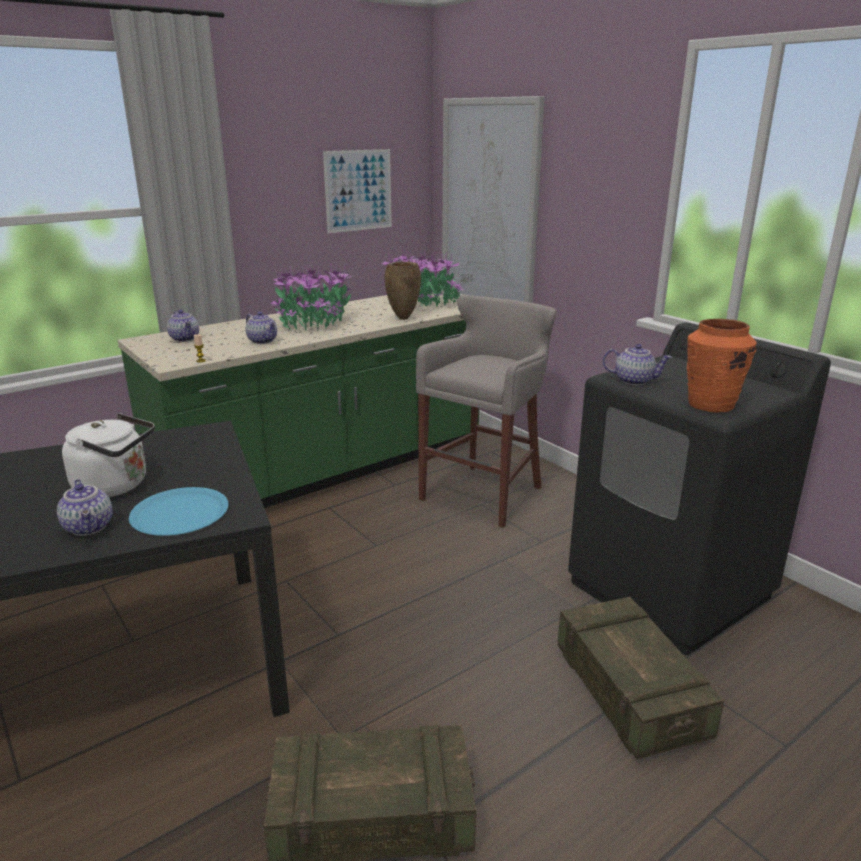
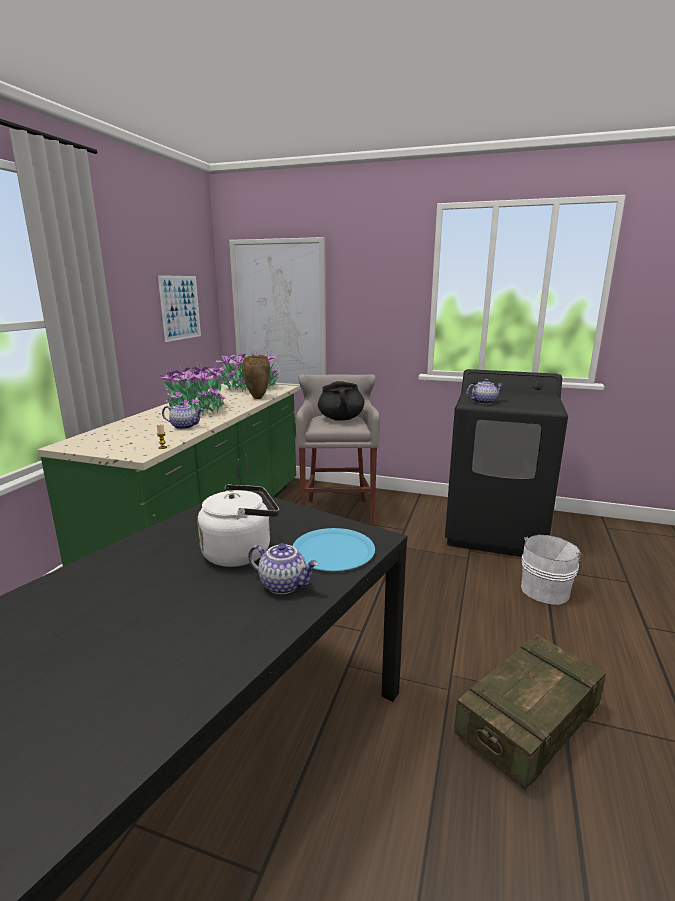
camera: 35 degrees left, 5 degrees down
teapot [167,310,199,342] -> none
crate [558,597,724,759] -> white bucket [521,535,584,605]
orange vase [687,319,757,413] -> none
none -> black cooking pot [318,381,364,421]

